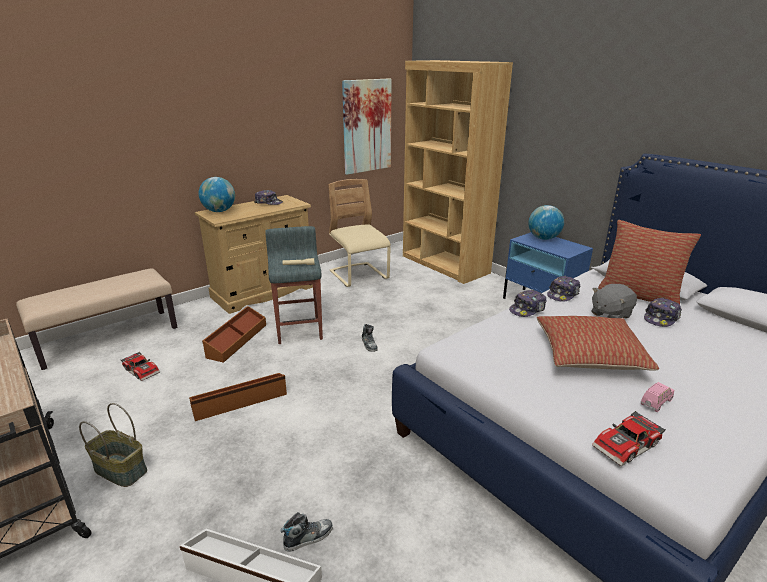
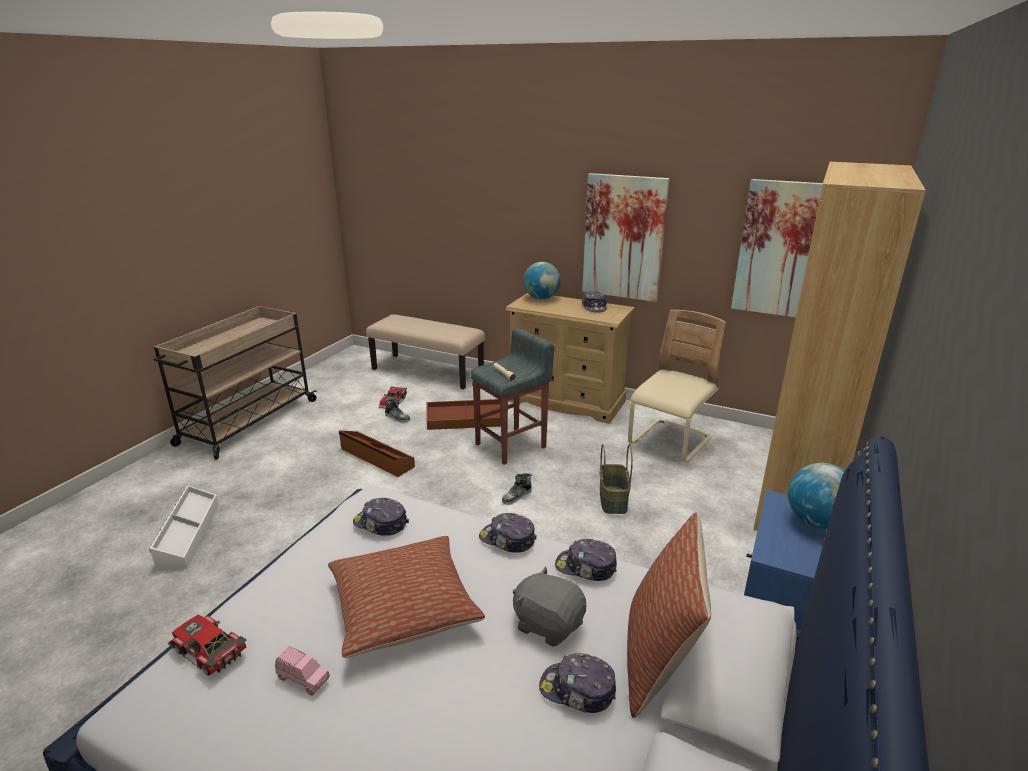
camera: 65 degrees right, 0 degrees up
basket [79,403,147,487] -> basket moved to [599,444,633,514]
shoe [281,512,333,552] -> shoe moved to [385,399,410,422]
none -> cap [353,498,409,536]
none -> picture [582,173,670,302]

